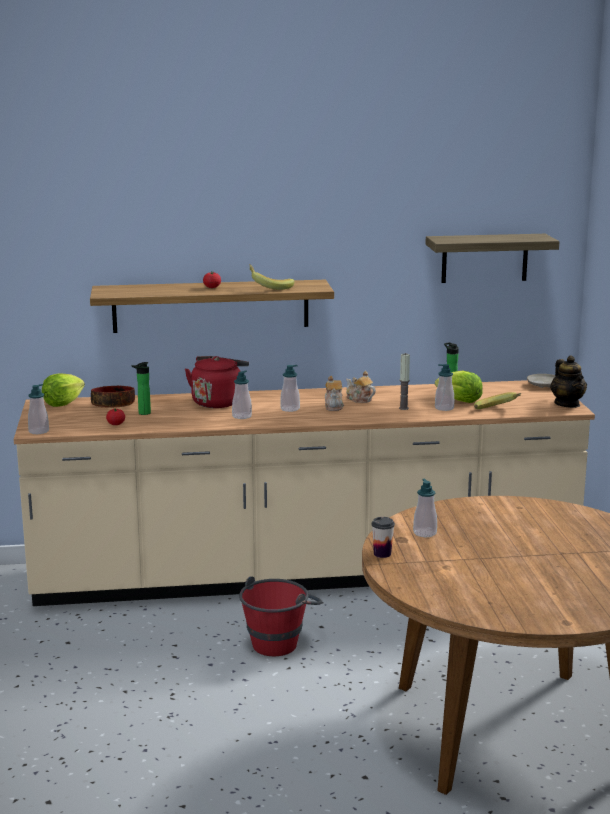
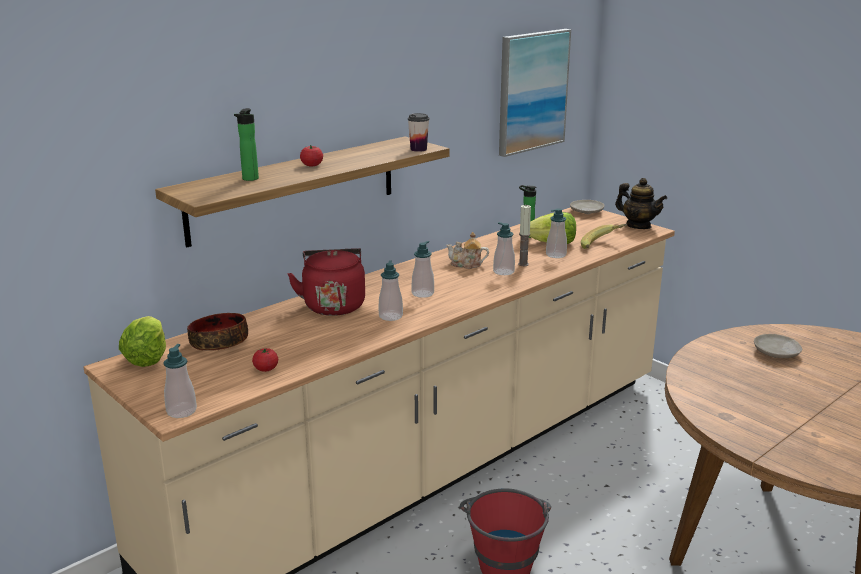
camera: 35 degrees left, 5 degrees up
bottle [131,362,151,415] -> bottle moved to [234,108,259,181]
banana [249,264,294,290] -> none
teapot [325,376,344,411] -> none
cup [372,517,395,558] -> cup moved to [408,113,430,152]
soap dispenser [413,479,437,537] -> soap dispenser moved to [493,222,515,275]
shelf [425,234,559,283] -> picture [499,29,571,157]
none -> beige plate [754,334,802,358]

